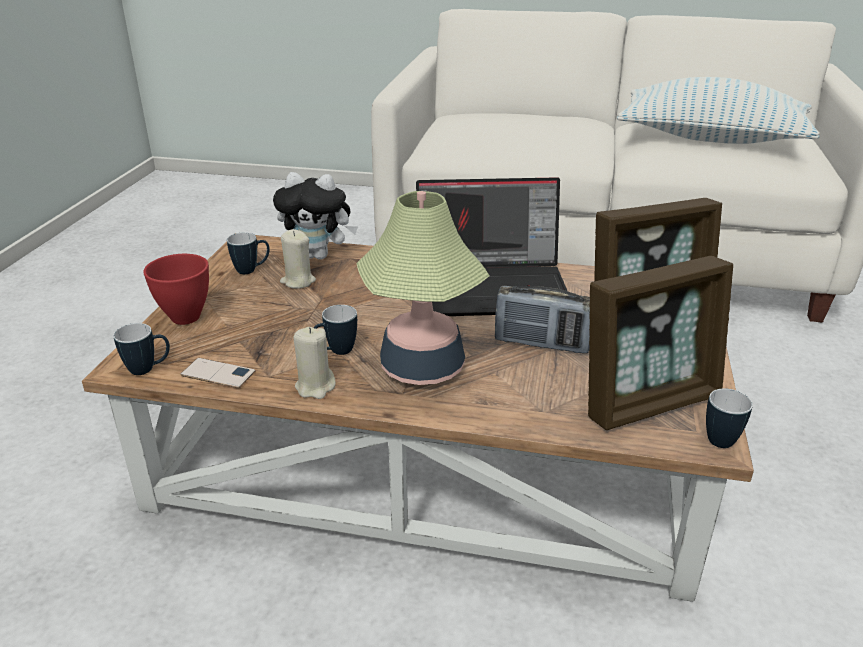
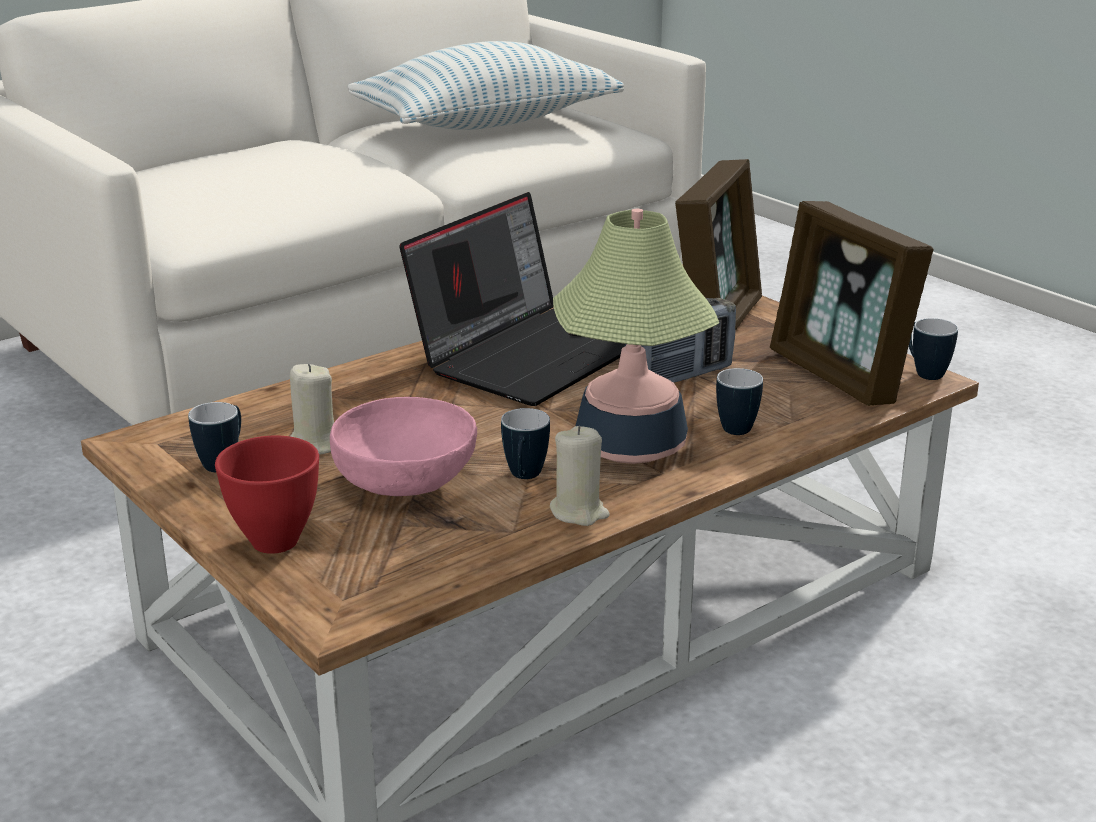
camera: 50 degrees left, 5 degrees down
mug [113,323,170,375] -> mug moved to [716,368,763,435]
phone [181,358,255,388] -> none
plush toy [273,172,358,260] -> none
picture frame [588,256,733,430] -> picture frame turned 135 degrees clockwise [770,201,934,406]
none -> pink bowl [330,397,477,496]

